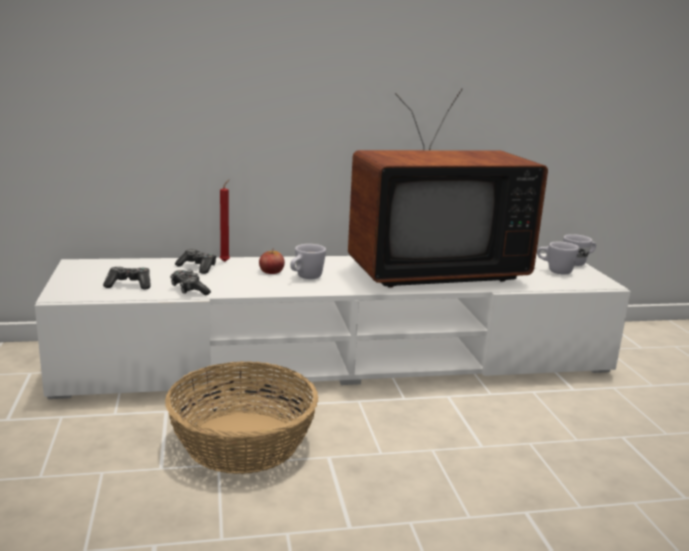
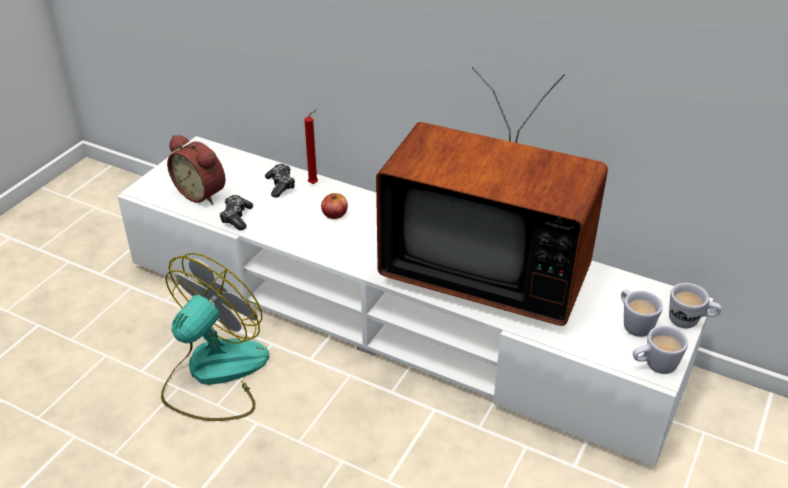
camera: 40 degrees right, 20 degrees up
game controller [103,267,151,289] -> alarm clock [167,135,225,205]
basket [165,361,319,474] -> fan [161,253,269,421]
white mug [290,244,326,279] -> white mug moved to [633,326,688,374]

